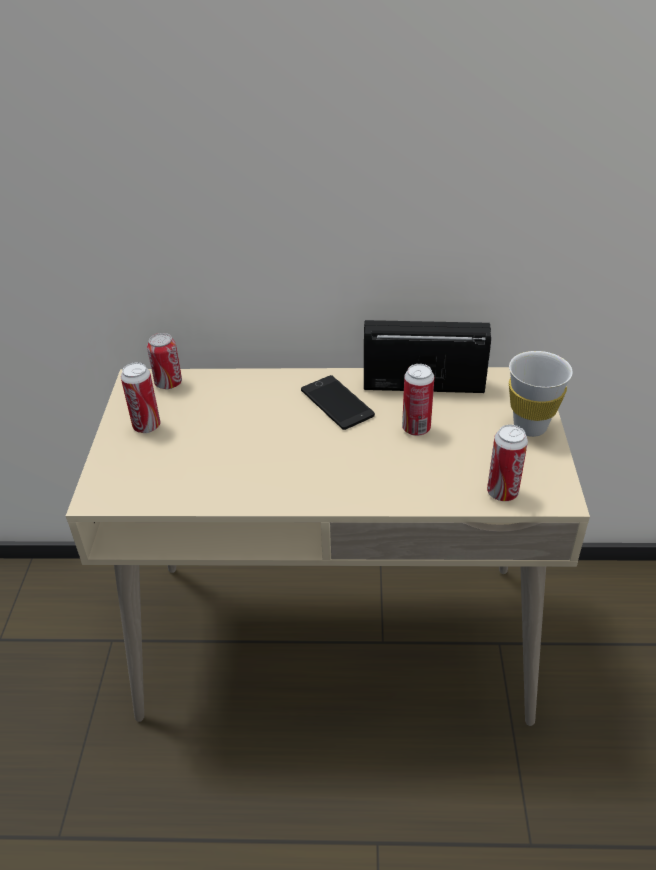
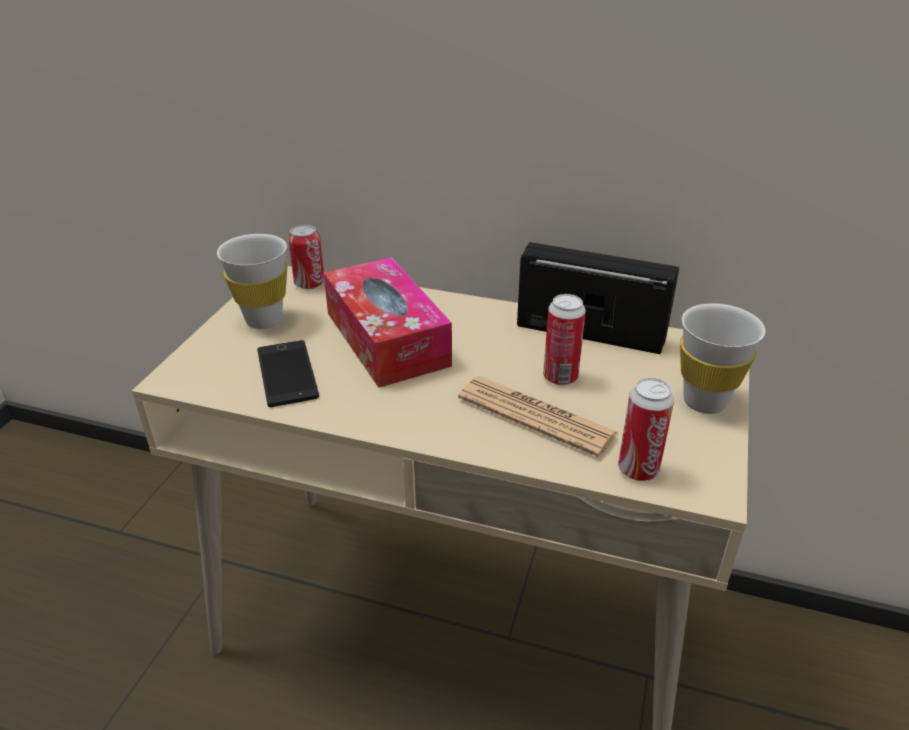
camera: 15 degrees right, 5 degrees down
can [121,362,160,433] -> white cup [217,234,287,329]
phone [301,375,375,430] -> phone moved to [257,340,319,407]
none -> tissue box [323,257,452,388]
none -> newspaper [458,376,619,457]

